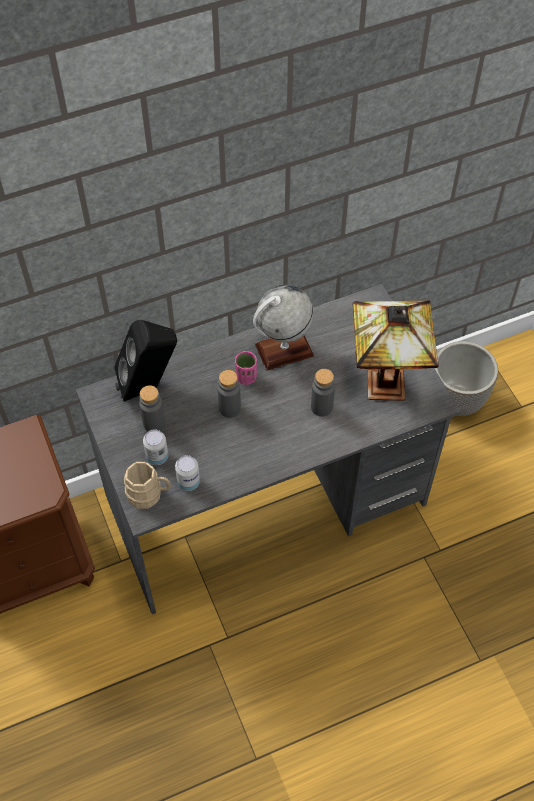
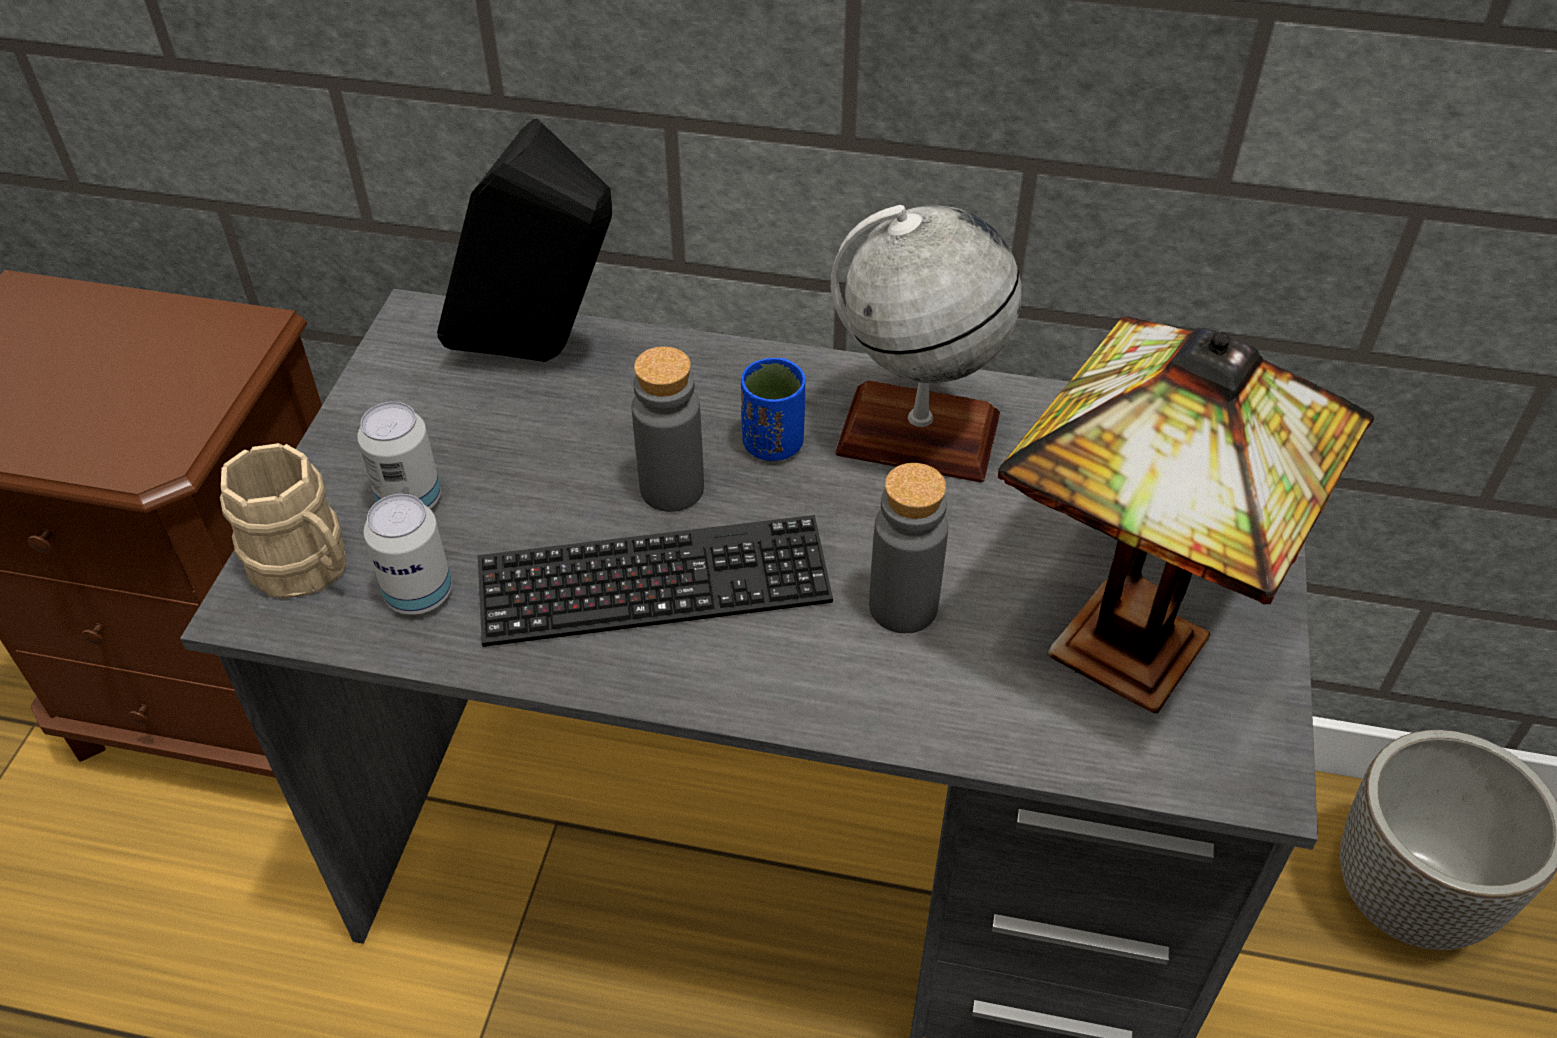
camera: 35 degrees right, 10 degrees down
grey bottle [139,385,165,431] -> none
pink cup [235,351,257,385] -> blue cup [741,358,805,461]
none -> keyboard [478,515,833,647]

